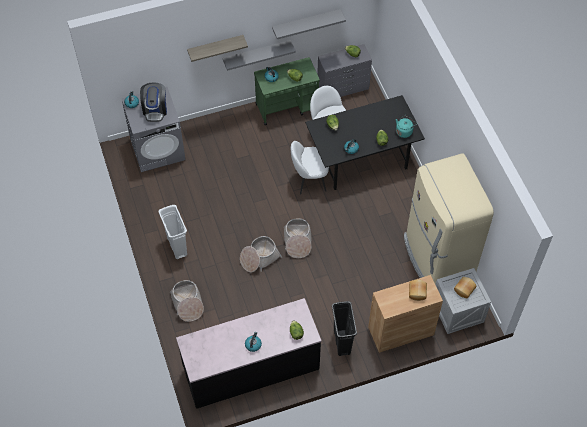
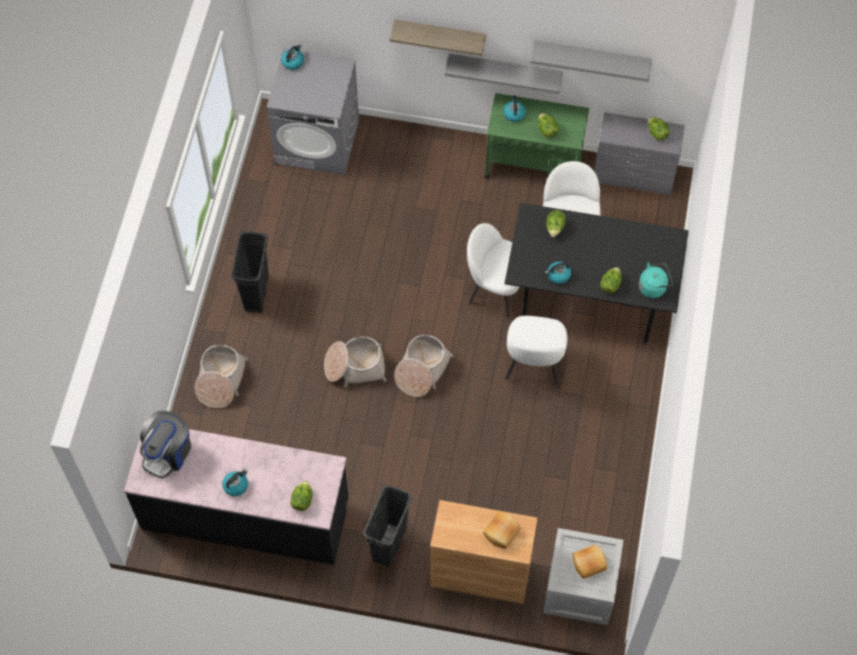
camera: 30 degrees right, 5 degrees up
coffee machine [140,82,167,122] -> coffee machine moved to [140,411,191,479]
white trash can [158,205,187,259] -> black trash can [231,231,269,313]
beige fridge [404,154,494,284] -> none
none -> white chair [505,316,568,386]

